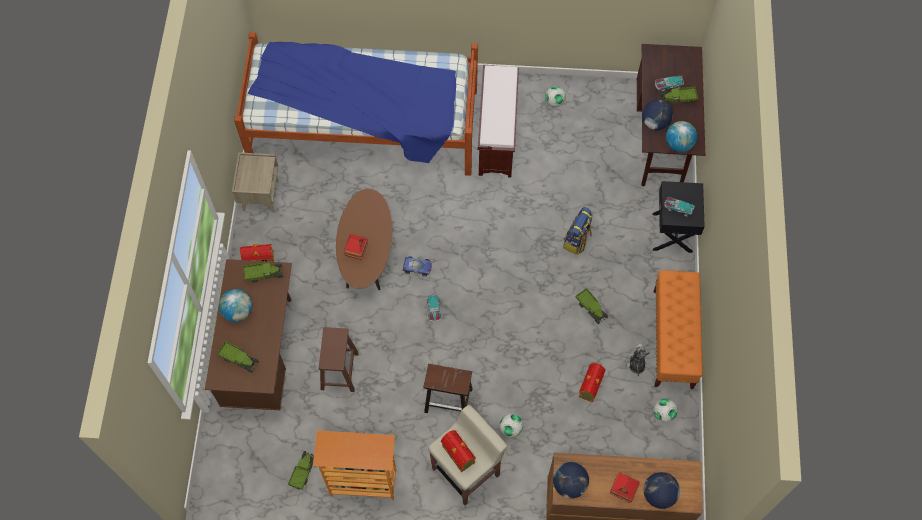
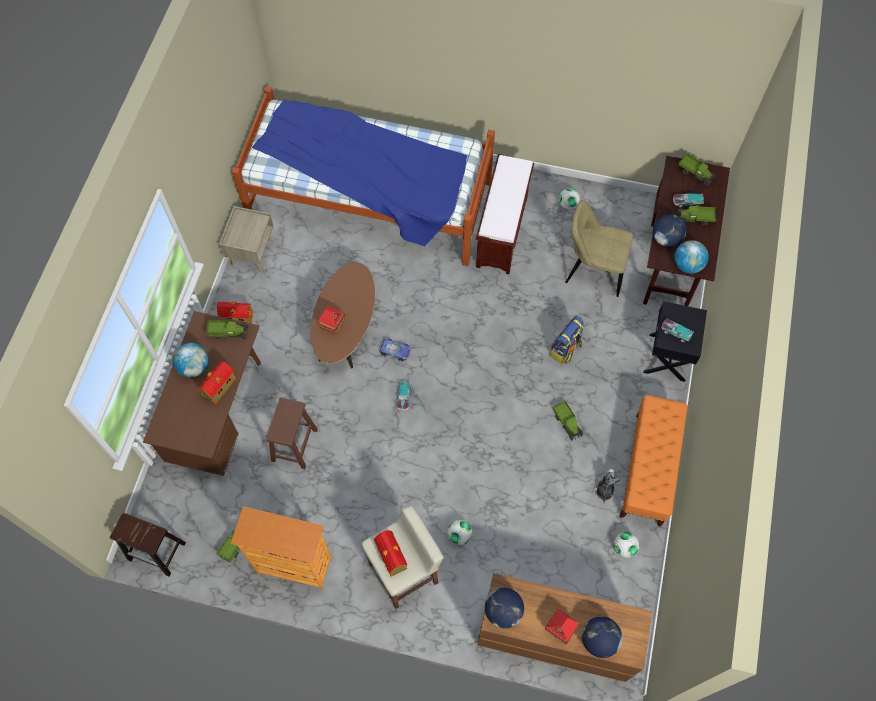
camera: 10 degrees right, 0 degrees up
toy truck [217,341,259,373] -> toy truck moved to [678,153,716,185]
brown stool [423,364,473,413] -> brown stool moved to [110,513,186,576]
toy house [579,363,606,402] -> toy house moved to [198,361,236,404]
none -> beige chair [565,200,633,297]

